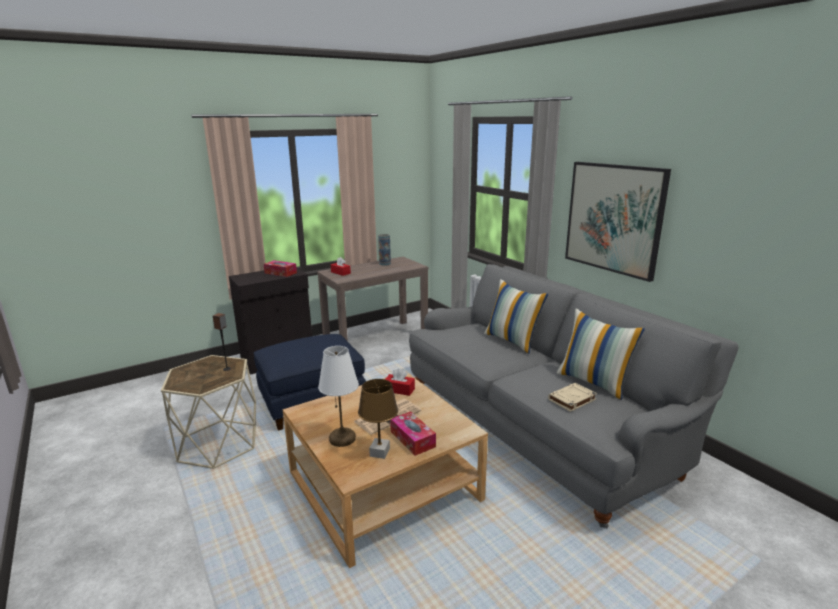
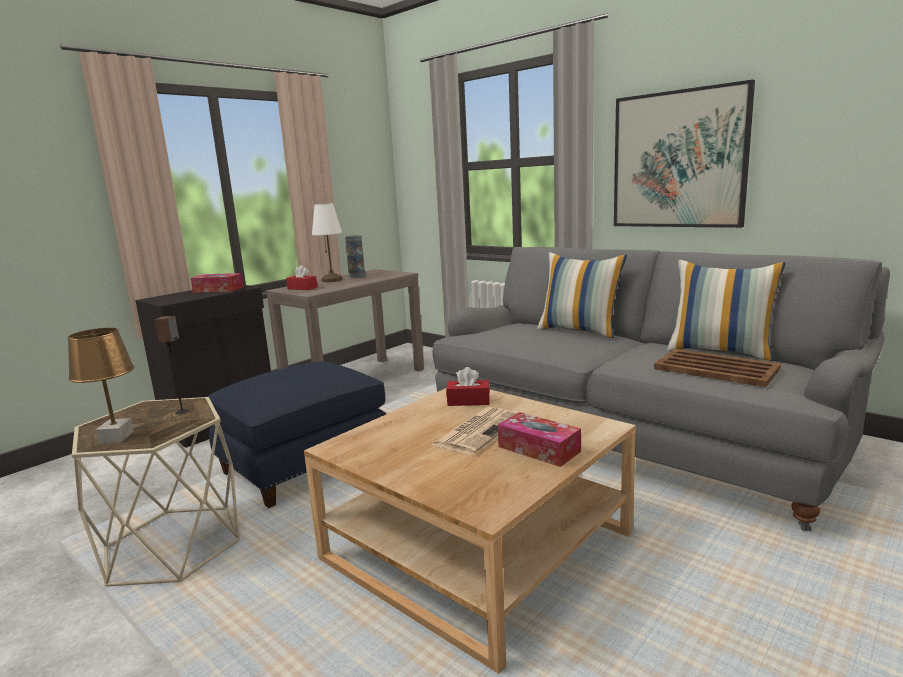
camera: 15 degrees left, 5 degrees down
white table lamp [318,346,359,447] -> white table lamp moved to [312,203,342,282]
brown table lamp [358,379,398,459] -> brown table lamp moved to [68,328,134,443]
beige book [548,383,597,412] -> brown tray [654,349,781,387]

